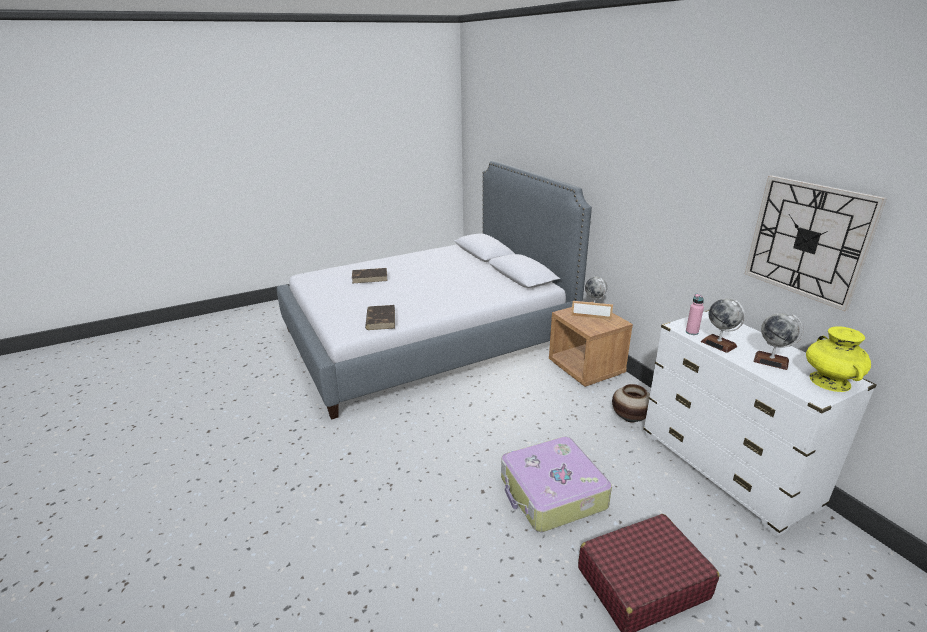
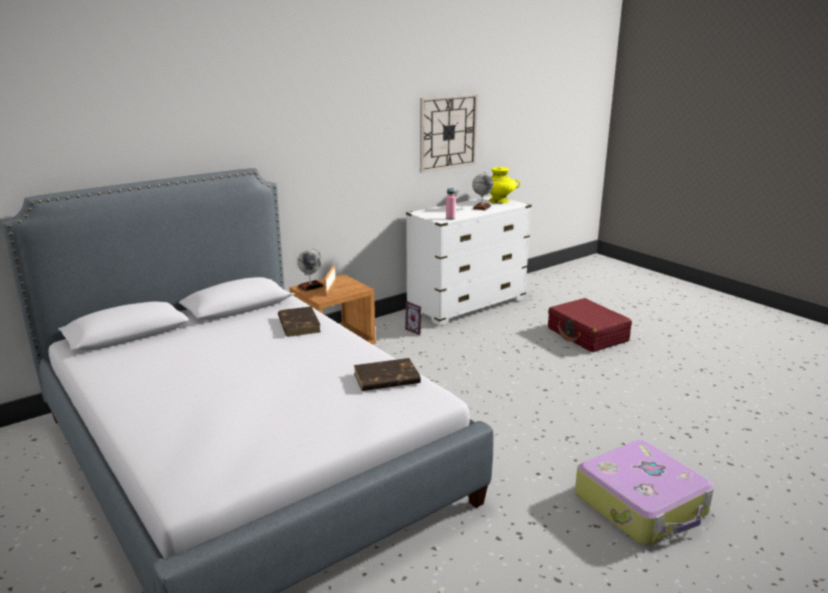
camera: 100 degrees left, 5 degrees down
brown book [352,268,388,283] -> brown book moved to [278,306,321,337]
suitcase [501,437,612,532] -> suitcase moved to [575,440,714,546]
vase [612,384,650,423] -> picture frame [405,301,421,335]
globe [701,298,745,353] -> none

